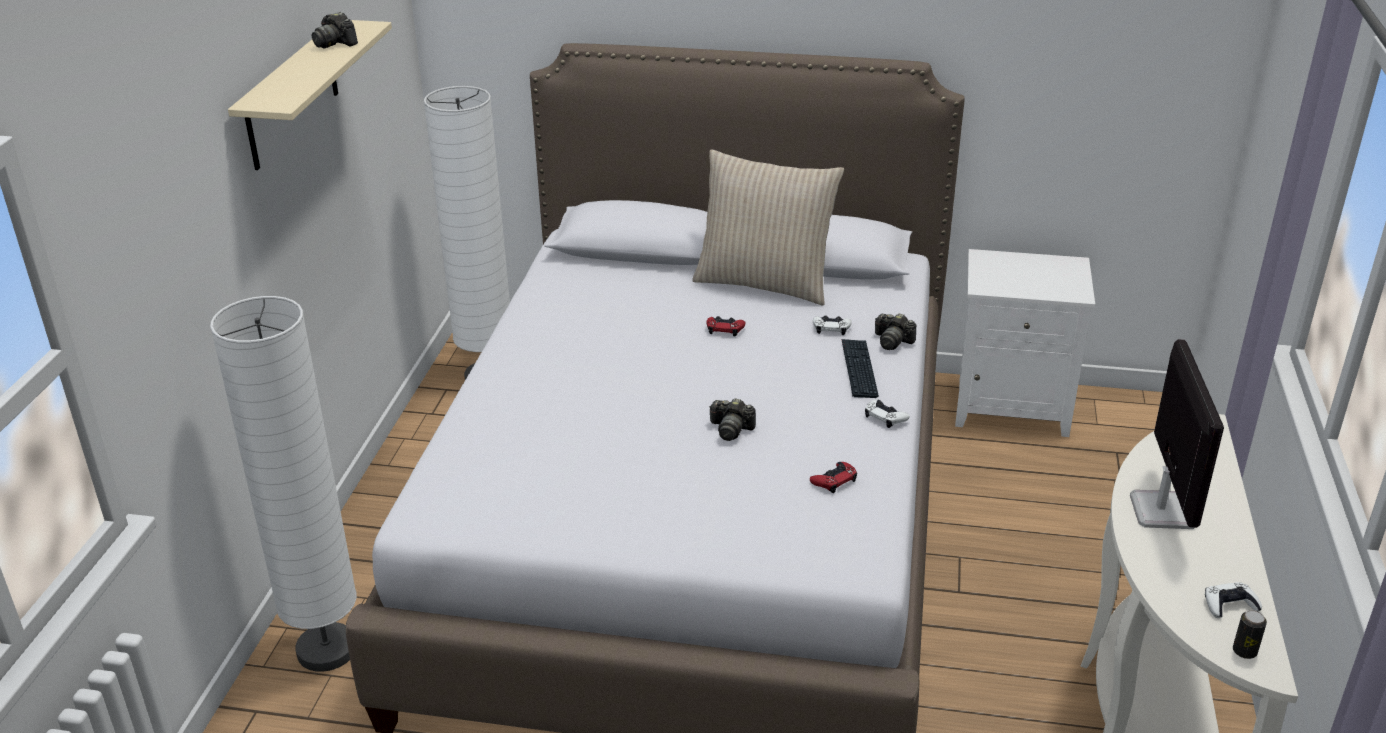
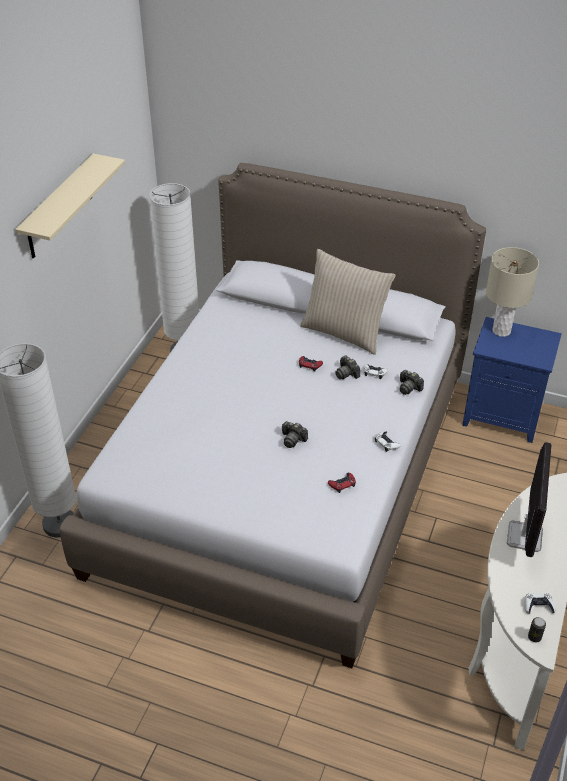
camera: 10 degrees right, 10 degrees up
camera [312,12,358,49] -> camera moved to [335,356,360,379]
keyboard [842,339,879,398] -> none
white nightstand [955,249,1095,437] -> blue nightstand [462,317,562,443]
none -> beige table lamp [486,247,539,337]

